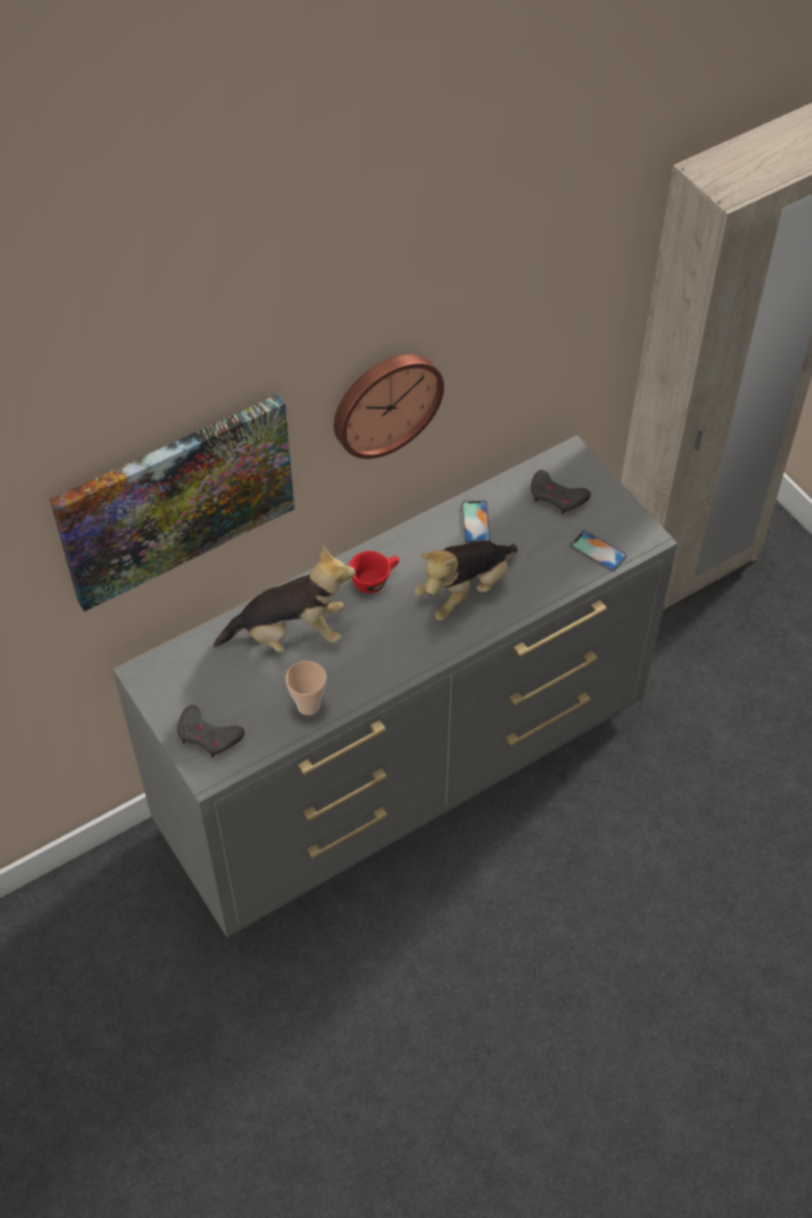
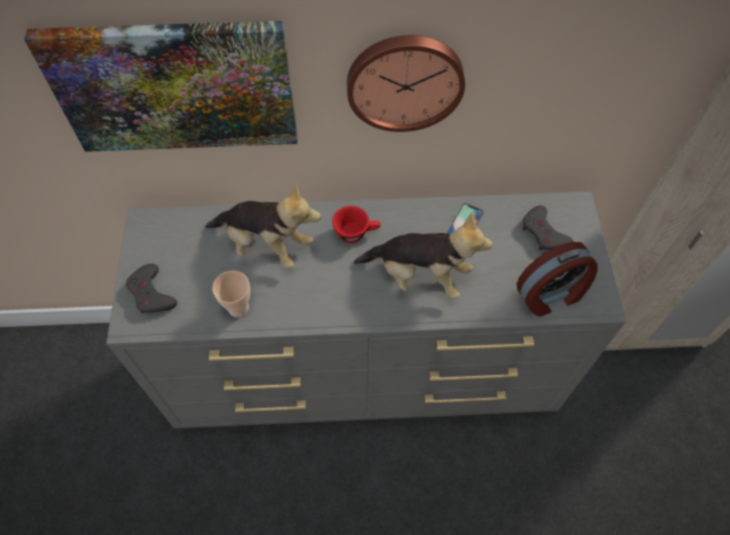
camera: 30 degrees right, 5 degrees up
plush toy [415,540,517,621] -> plush toy turned 150 degrees counterclockwise [354,213,492,299]
phone [570,530,627,572] -> alarm clock [517,242,598,317]

